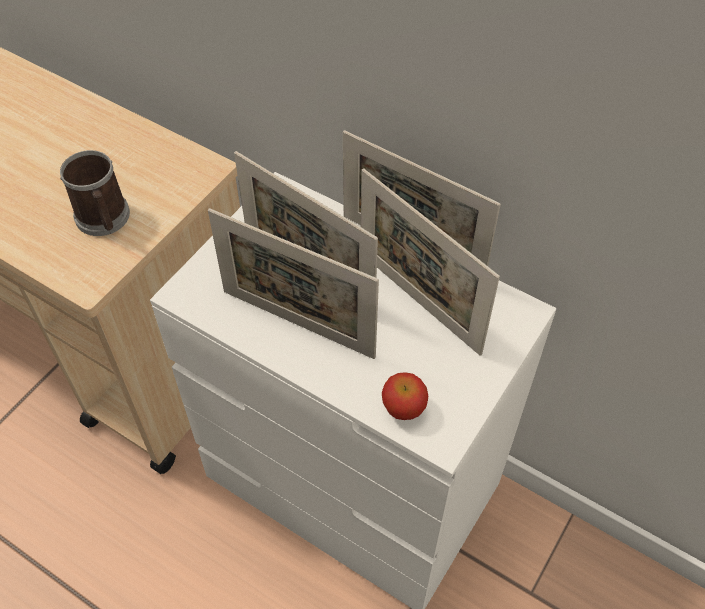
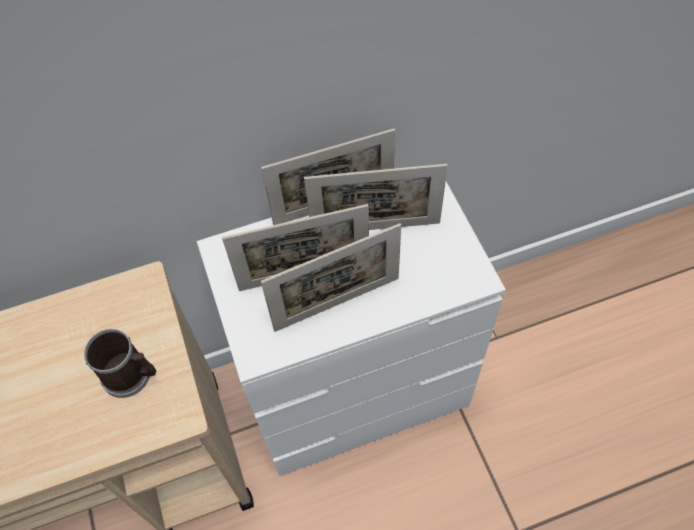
camera: 50 degrees left, 5 degrees up
apple [382,372,428,420] -> none

